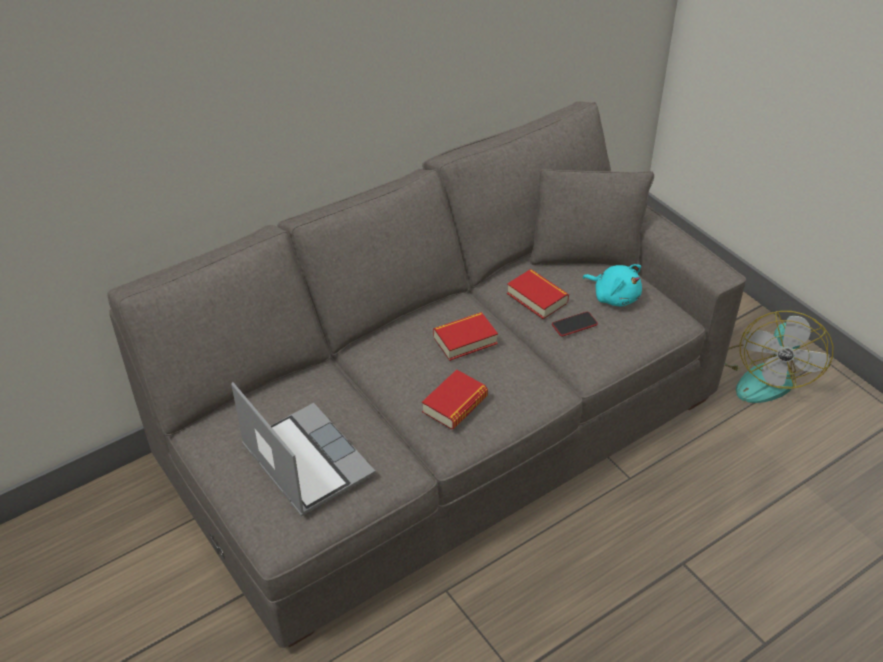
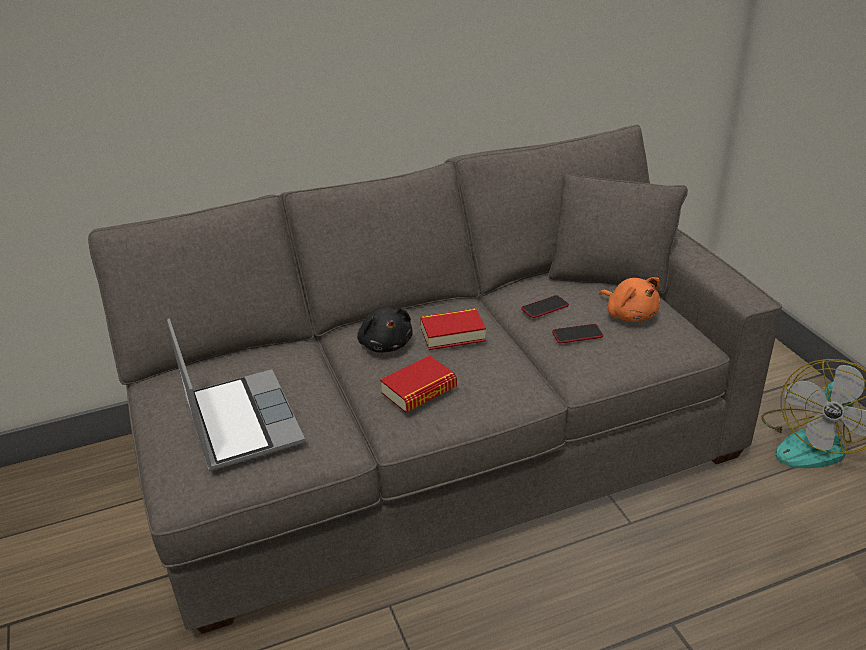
camera: 15 degrees right, 10 degrees down
book [507,269,569,319] -> phone [521,295,569,318]
turquoise plush toy [583,264,642,307] -> orange plush toy [599,277,660,322]
none -> black plush toy [357,306,413,353]

